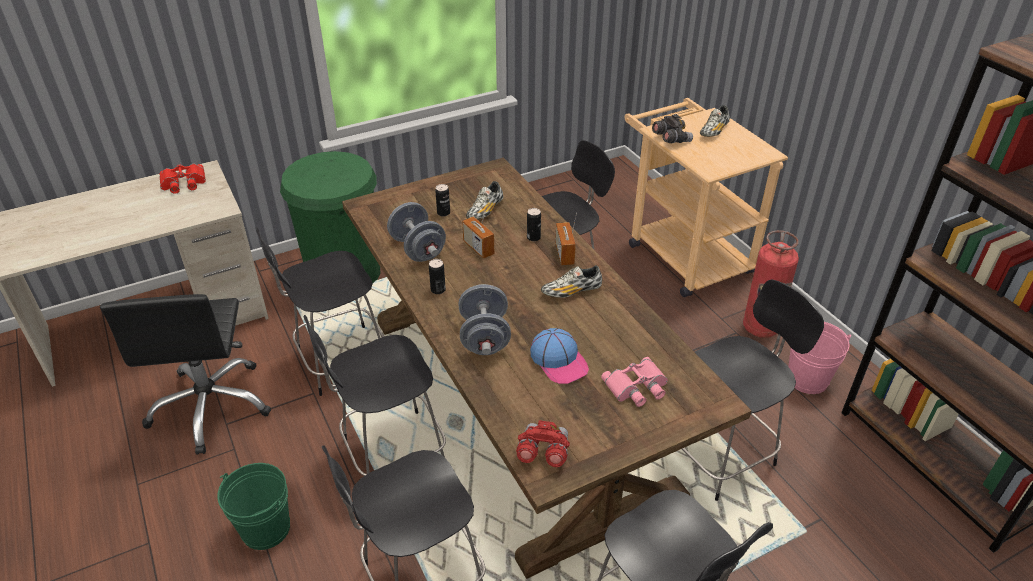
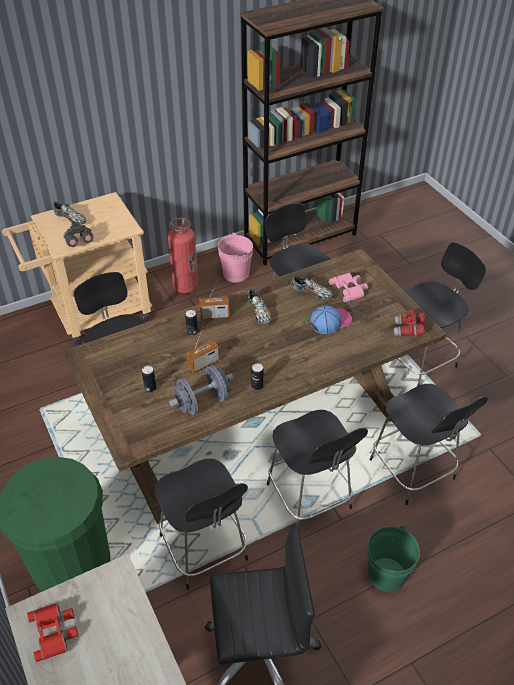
camera: 90 degrees left, 5 degrees up
grey dumbbell [458,284,511,355] -> none
shoe [466,181,503,219] -> shoe moved to [291,275,333,300]

